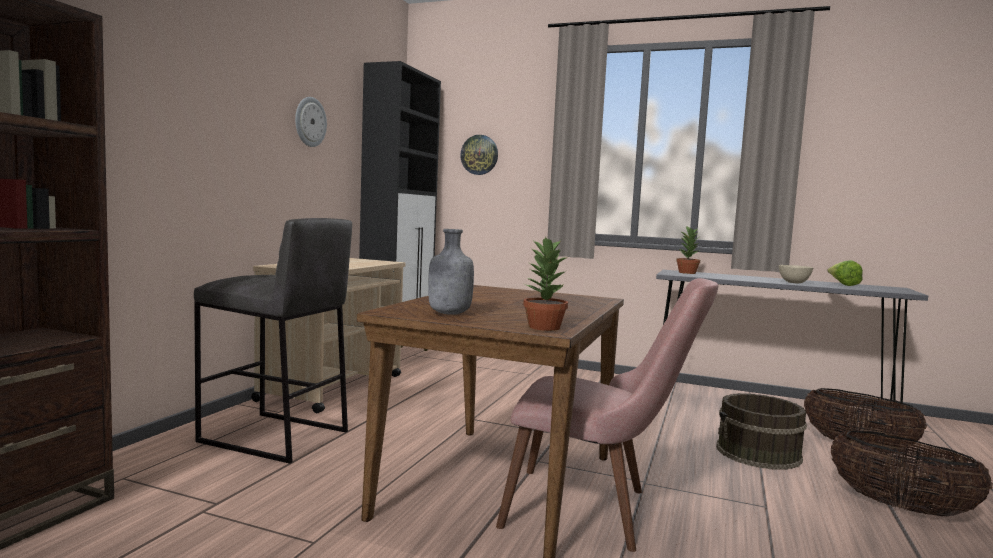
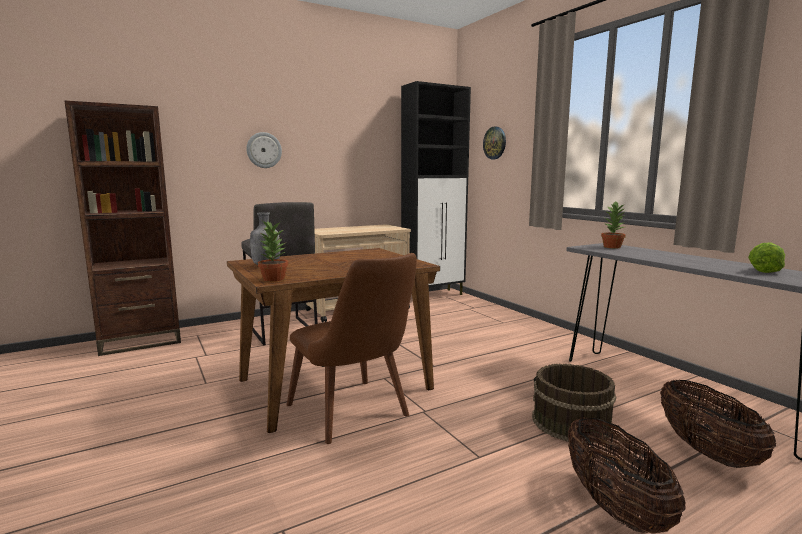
camera: 40 degrees right, 5 degrees up
wall clock [295,97,327,147] -> wall clock moved to [246,132,282,168]
pink chair [496,278,718,552] -> brown chair [287,253,417,444]
beige bowl [779,265,813,283] -> none

